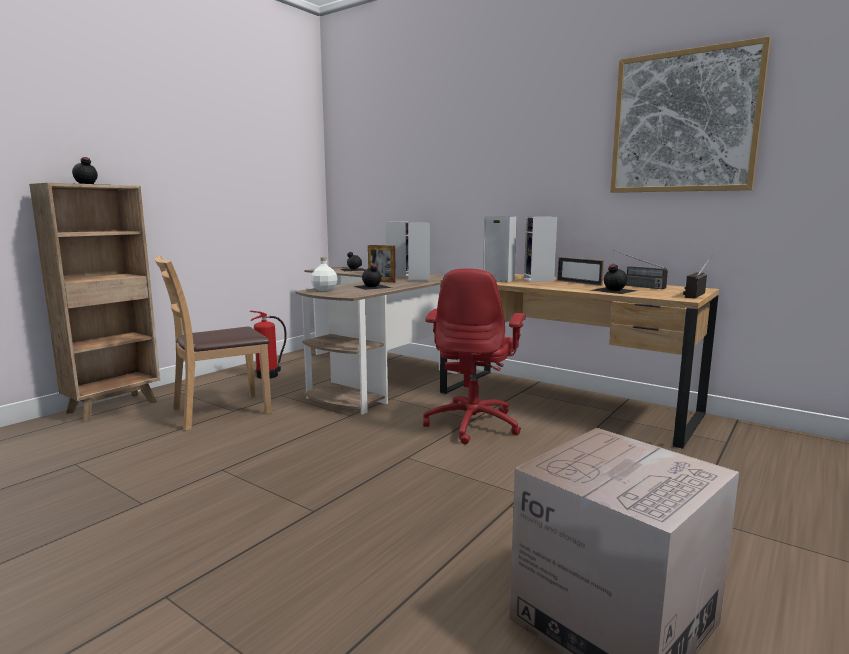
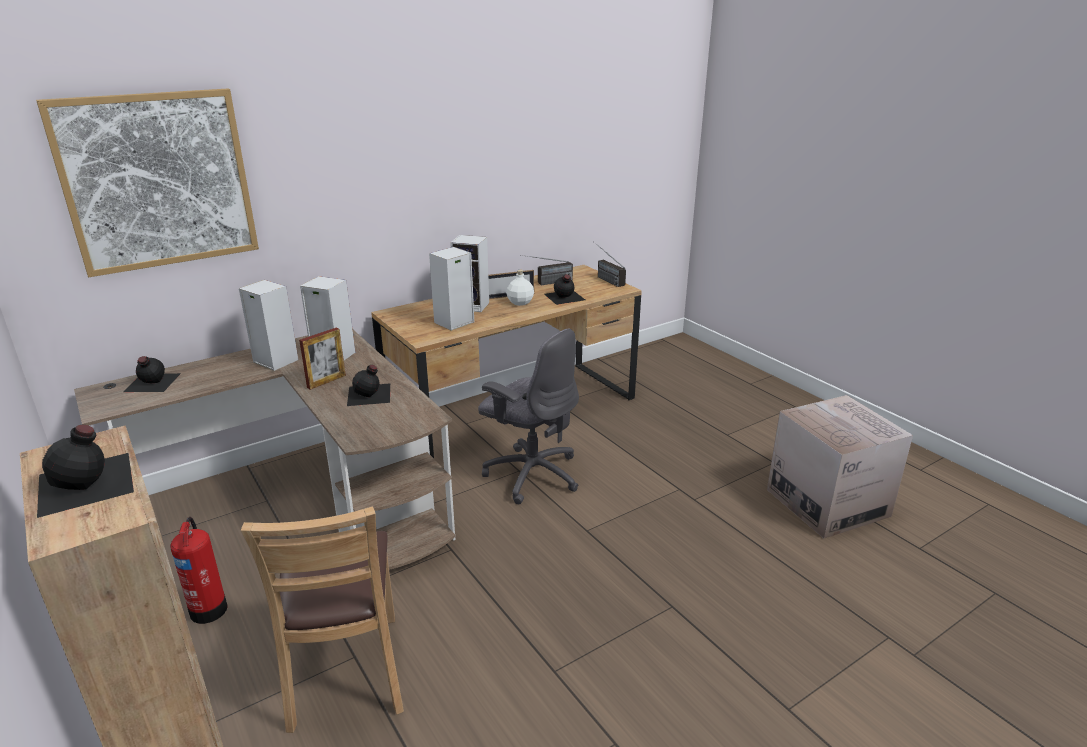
camera: 70 degrees left, 15 degrees up
white bottle [311,257,337,291] -> white bottle moved to [507,270,534,306]
red office chair [423,268,526,444] -> grey office chair [478,328,579,504]
picture [610,36,771,193] -> picture moved to [36,88,259,277]

